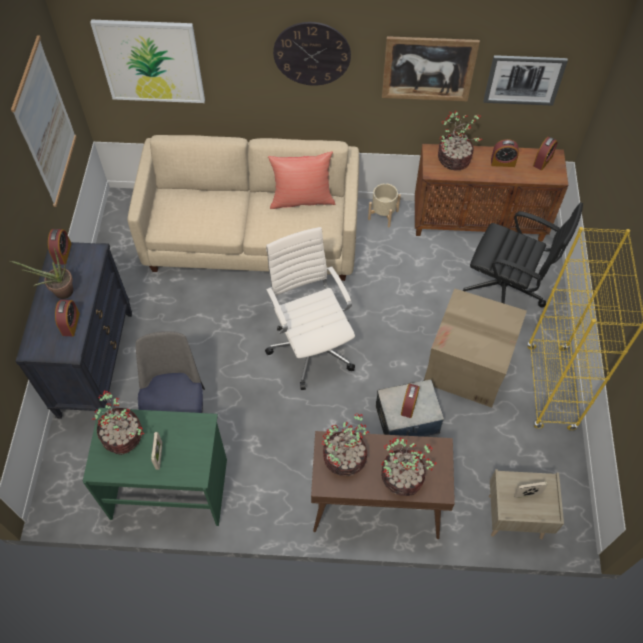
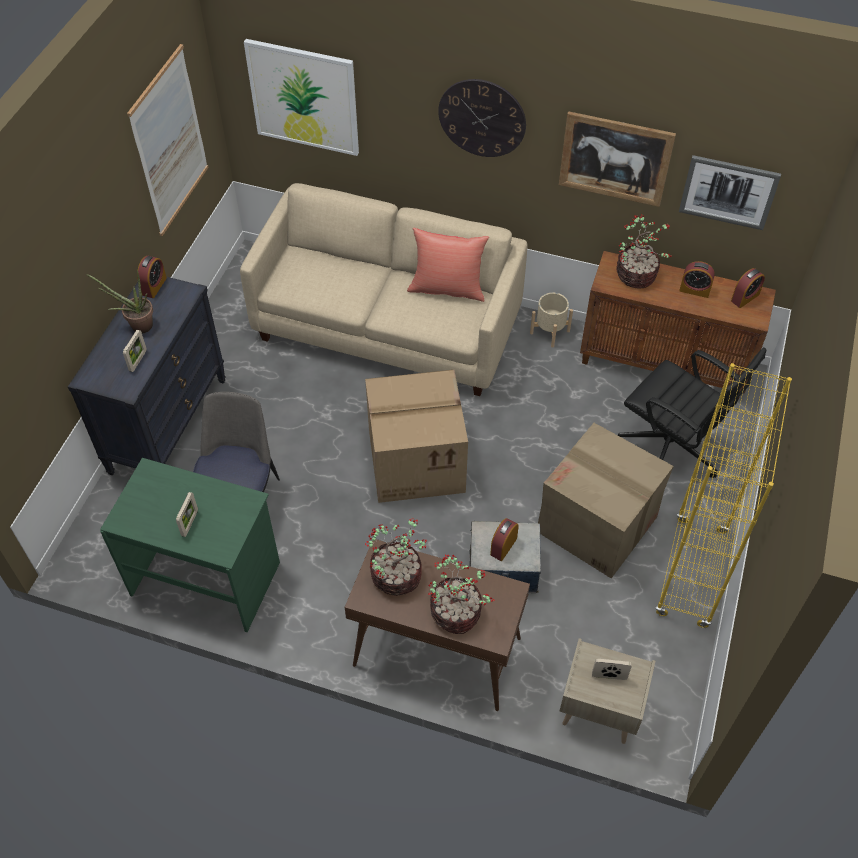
camera: 15 degrees right, 5 degrees down
alarm clock [55,300,80,336] -> picture frame [123,330,147,372]
potted plant [92,390,145,455] -> none
white office chair [265,227,355,390] -> cardboard box [365,370,468,503]

